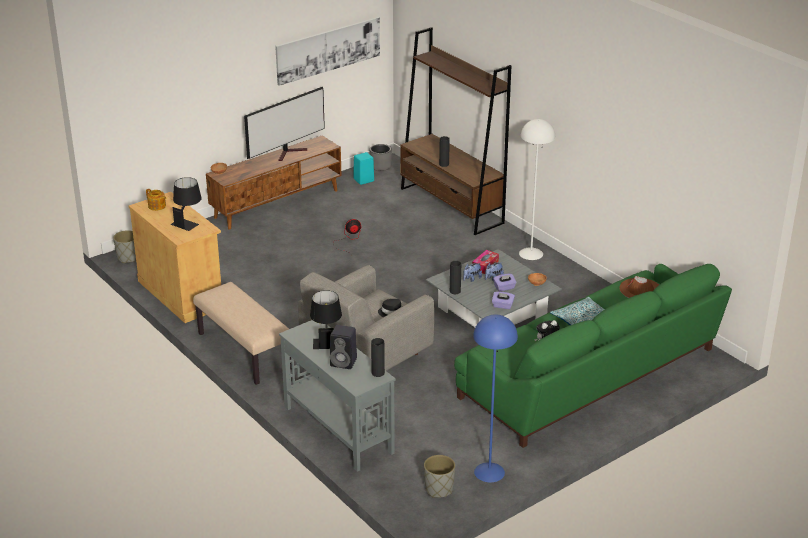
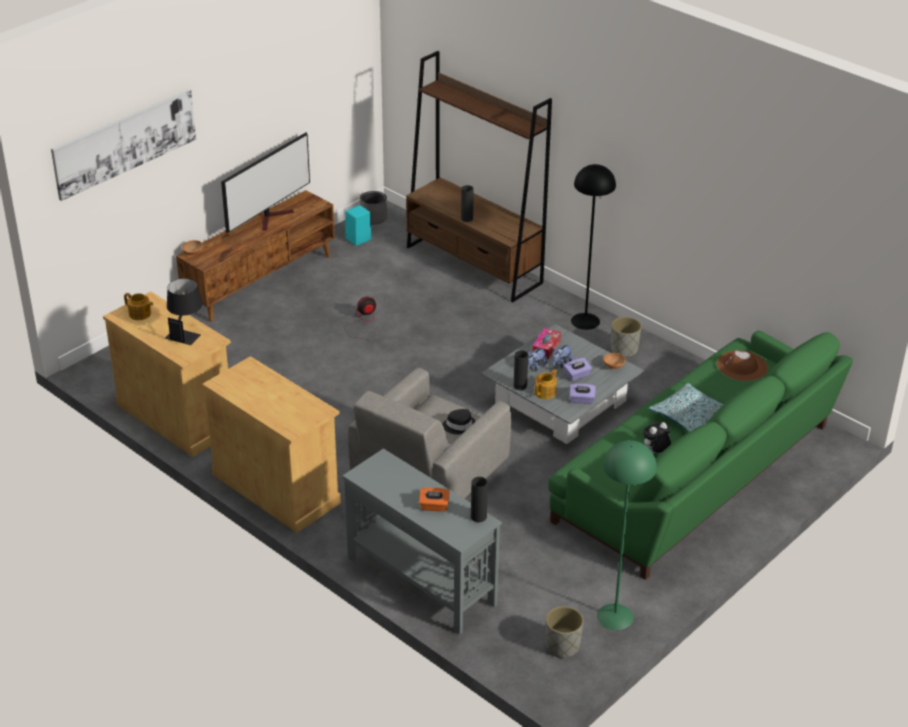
camera: 10 degrees left, 5 degrees up
grey planter [113,230,136,263] -> grey planter moved to [611,317,642,358]
beige bench [193,282,292,385] -> beige cabinet [202,356,341,533]
picture [275,17,380,86] -> picture moved to [51,89,196,201]
black table lamp [310,290,342,349] -> none
black speaker [330,325,357,369] -> orange tissue box [419,487,450,512]
blue floor lamp [473,314,518,483] -> green floor lamp [597,440,657,630]
white floor lamp [519,119,555,260] -> black floor lamp [571,164,616,330]
none -> teapot [534,369,557,399]

